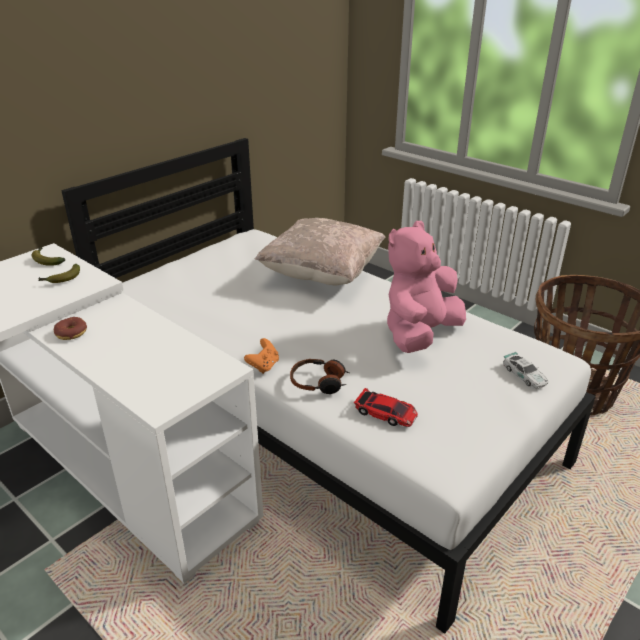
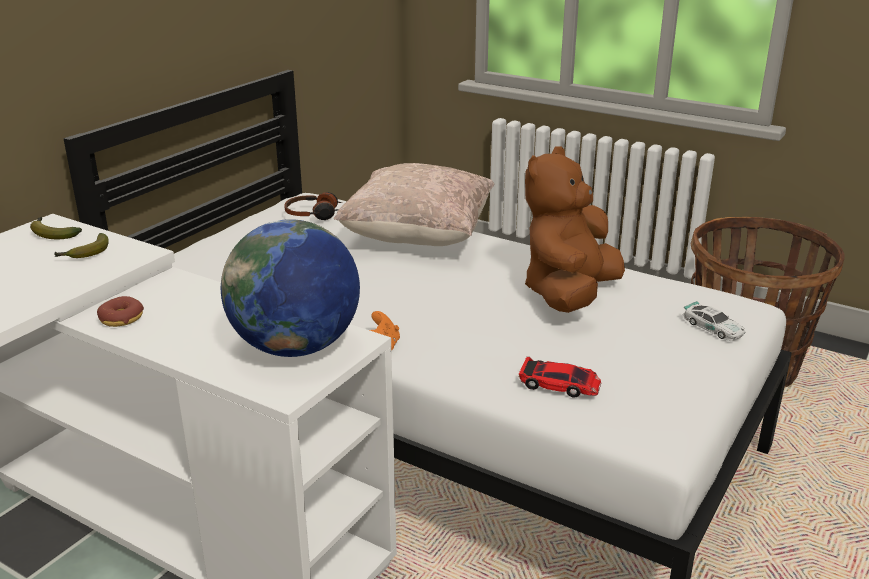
camera: 10 degrees left, 5 degrees down
headphones [290,359,349,394] -> headphones moved to [284,192,342,220]
pink plush toy [387,221,466,353] -> brown plush toy [525,146,625,313]
none -> globe [221,219,360,357]

